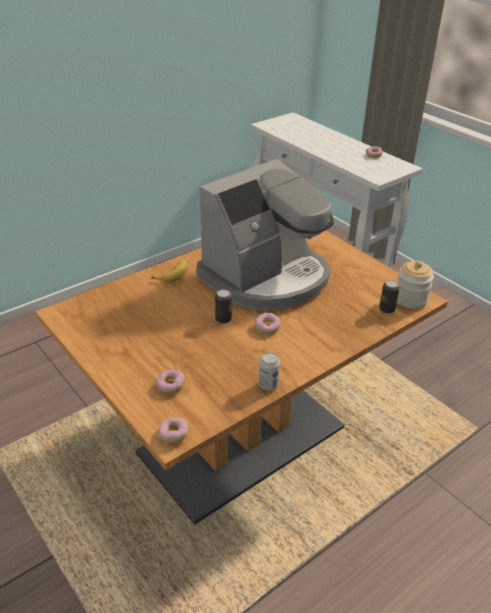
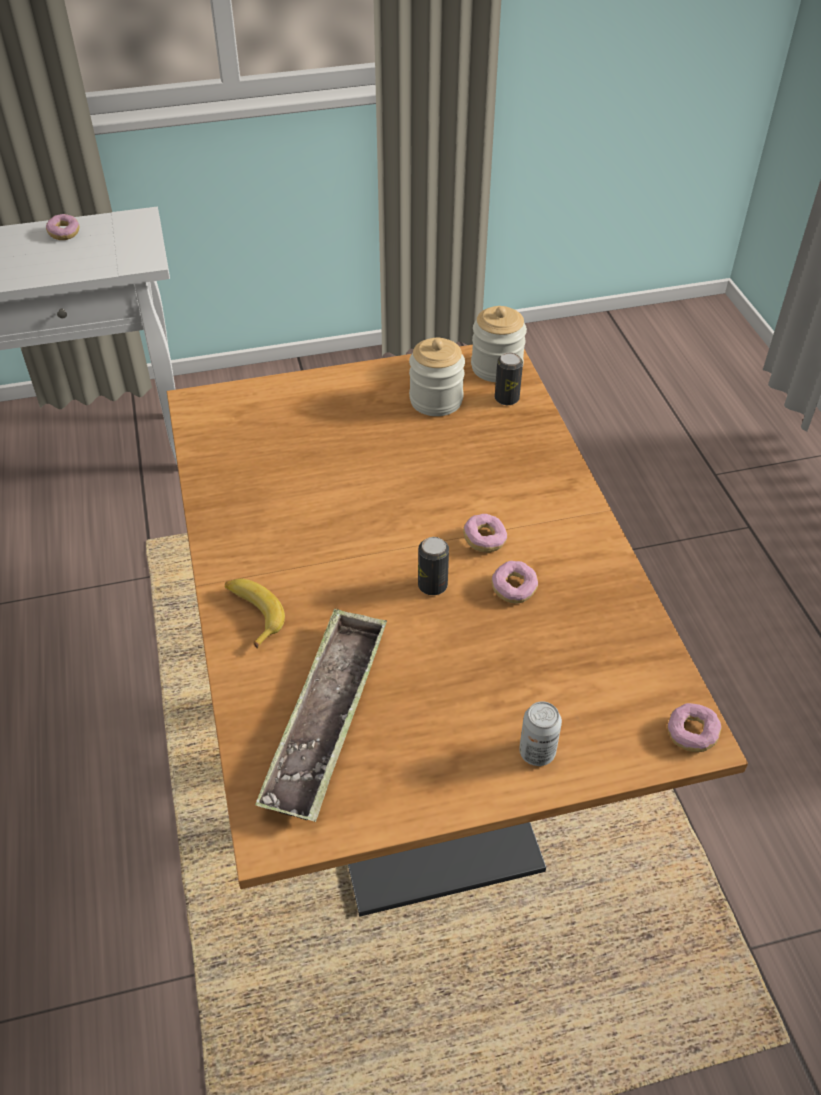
camera: 65 degrees left, 10 degrees up
donut [156,369,185,394] -> donut moved to [492,561,538,603]
coffee machine [196,159,334,311] -> none
can [259,352,280,391] -> can moved to [519,702,562,766]
none -> tray [255,608,387,822]
none -> jar [409,338,465,416]

